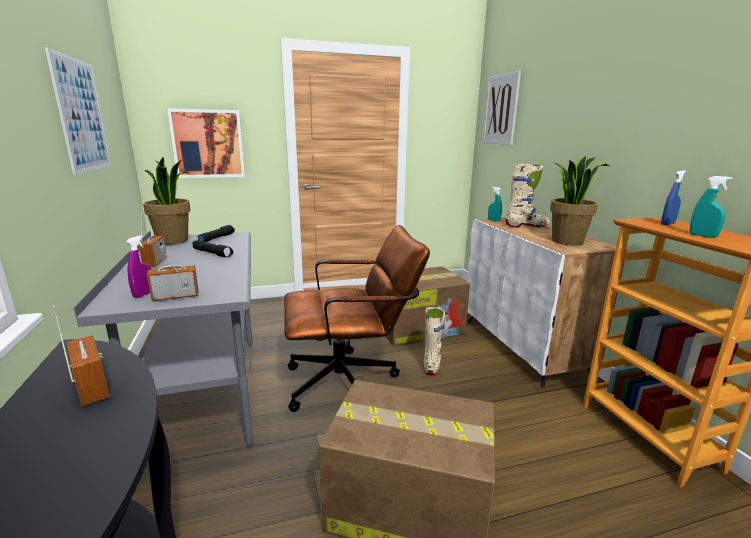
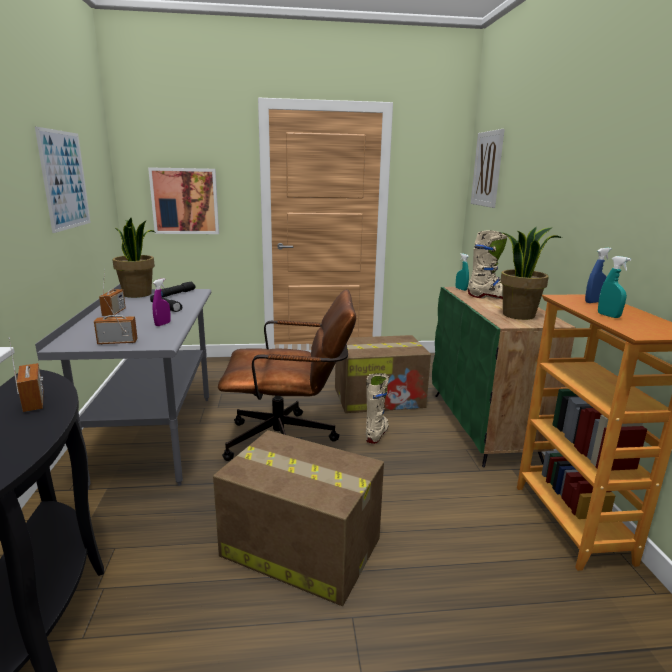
camera: 10 degrees right, 0 degrees up
purple spray bottle [126,235,151,298] -> purple spray bottle moved to [153,278,171,326]
white cabinet [468,218,627,388] -> green cabinet [432,287,576,467]

